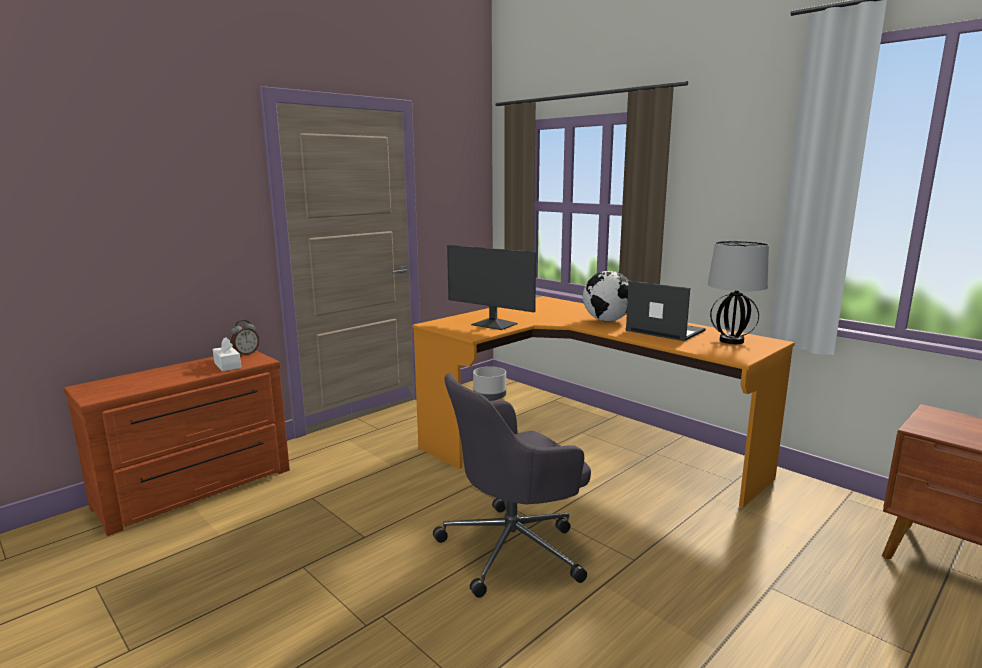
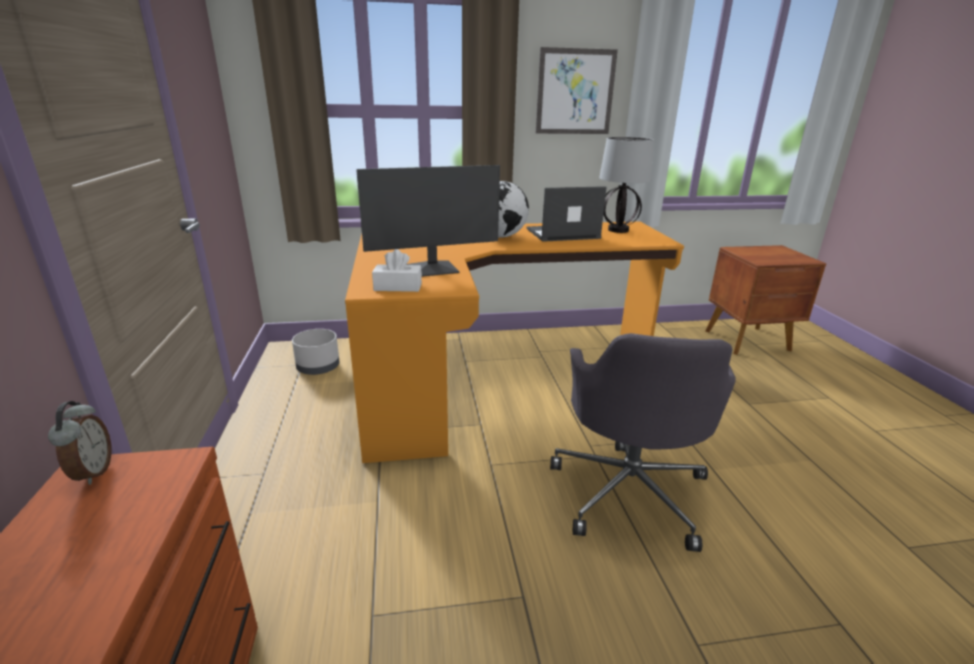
camera: 55 degrees left, 10 degrees up
white tissue box [213,337,241,371] -> white tissue box moved to [372,249,422,292]
none -> picture [536,47,618,134]

